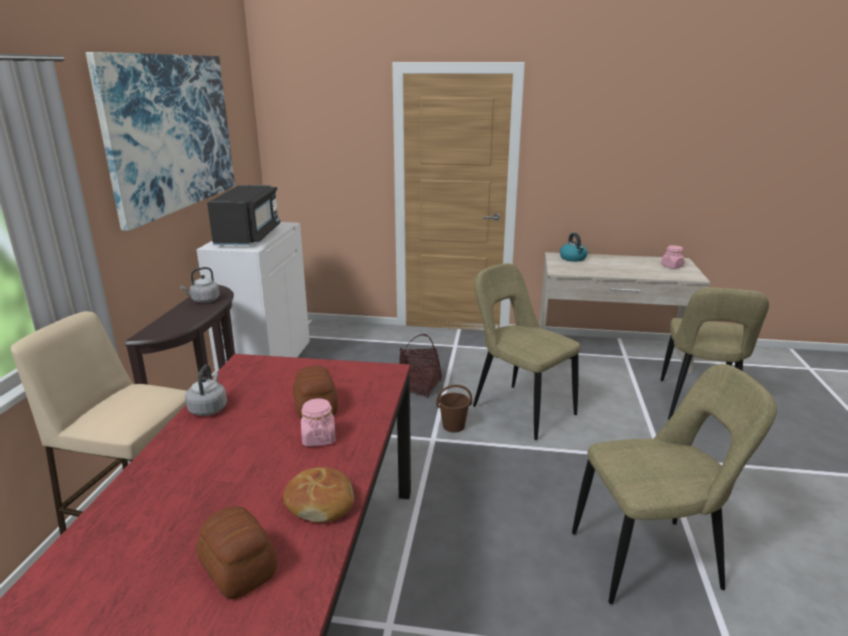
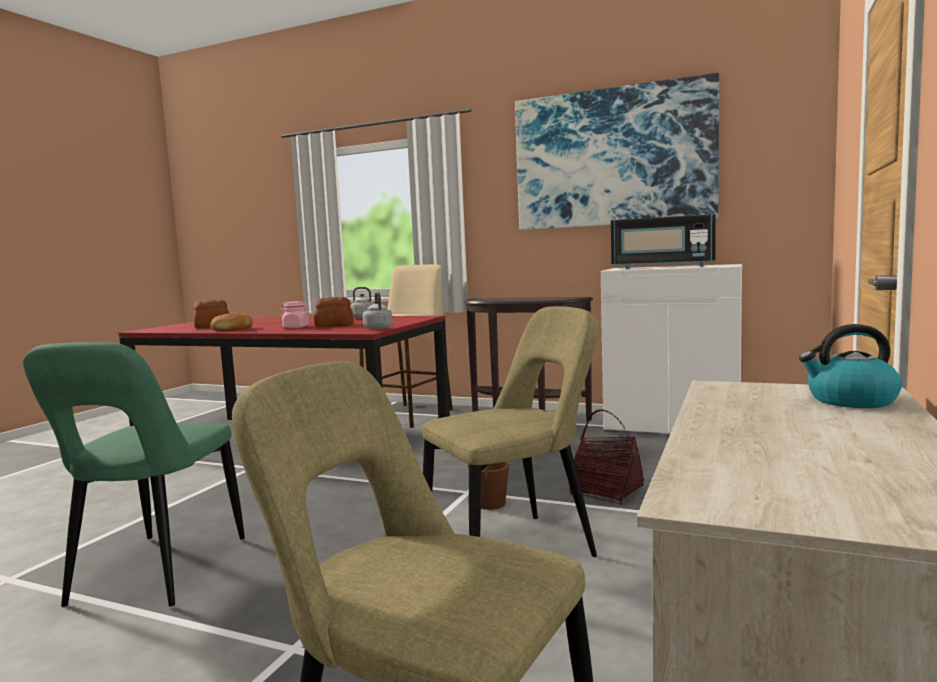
camera: 105 degrees right, 15 degrees down
grey kettle [180,267,220,303] -> grey kettle moved to [363,292,393,330]
beige chair [572,364,777,604] -> green chair [23,342,245,607]
pink jar [661,245,685,269] -> none

